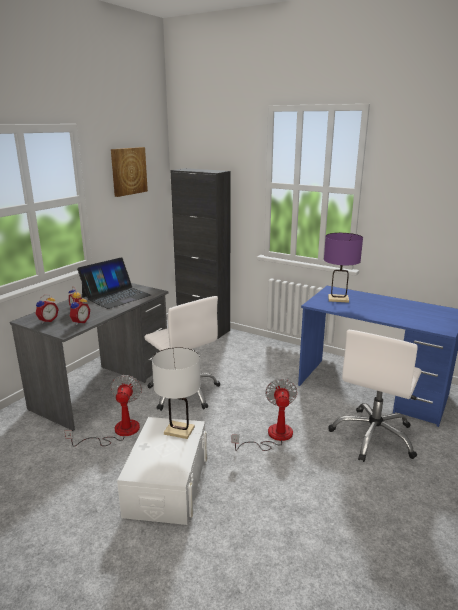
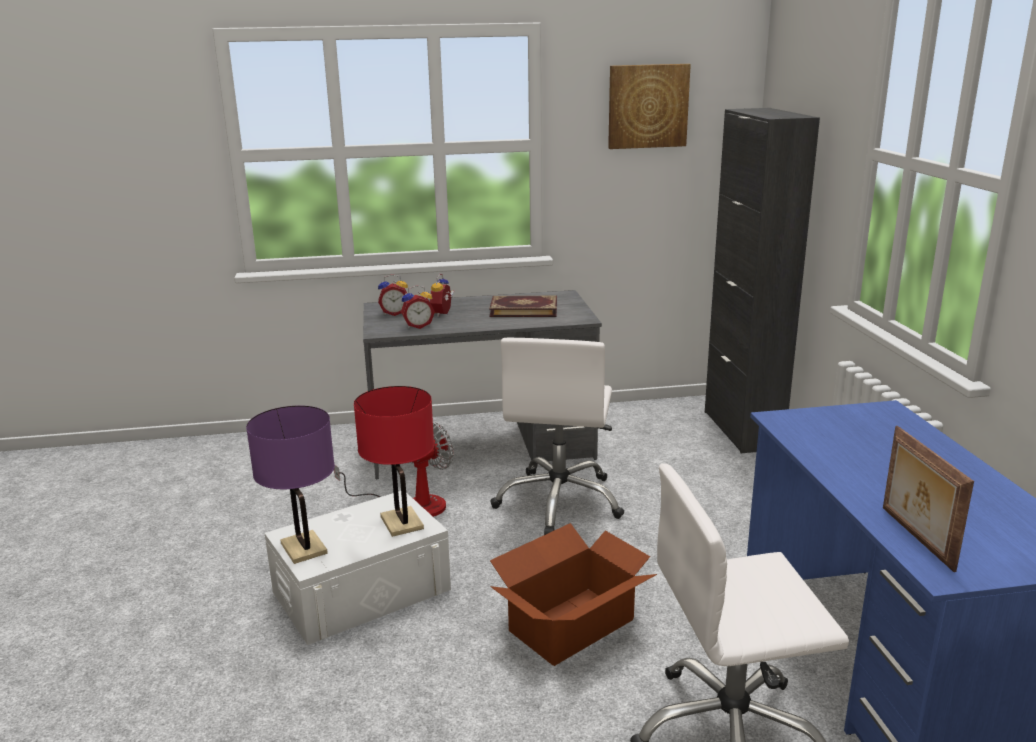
camera: 50 degrees right, 0 degrees up
laptop [77,257,151,309] -> book [489,296,557,317]
white table lamp [152,347,201,439] -> red table lamp [354,386,434,537]
fan [232,379,297,451] -> cardboard box [490,523,657,666]
purple table lamp [324,233,363,303] -> purple table lamp moved to [246,406,335,564]
none -> picture frame [883,426,974,572]

